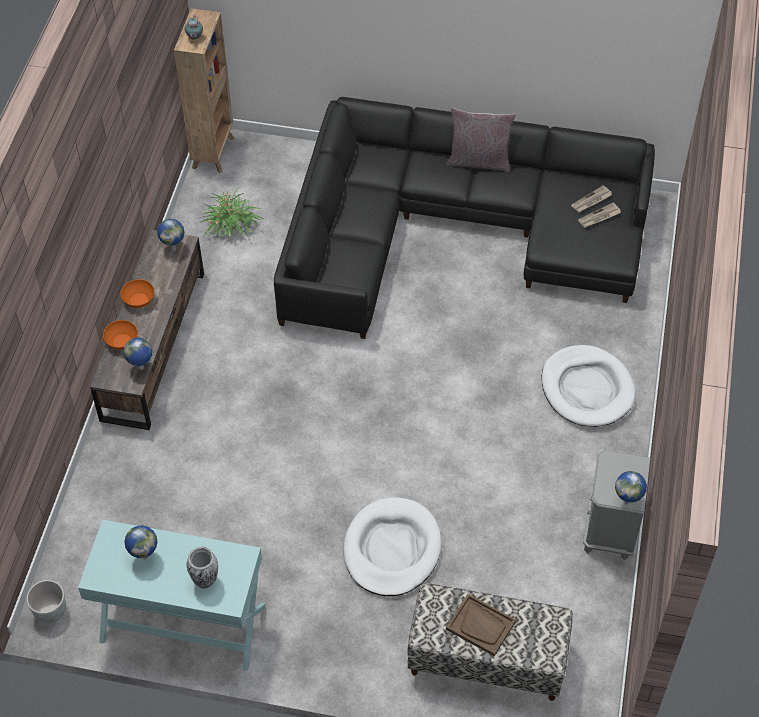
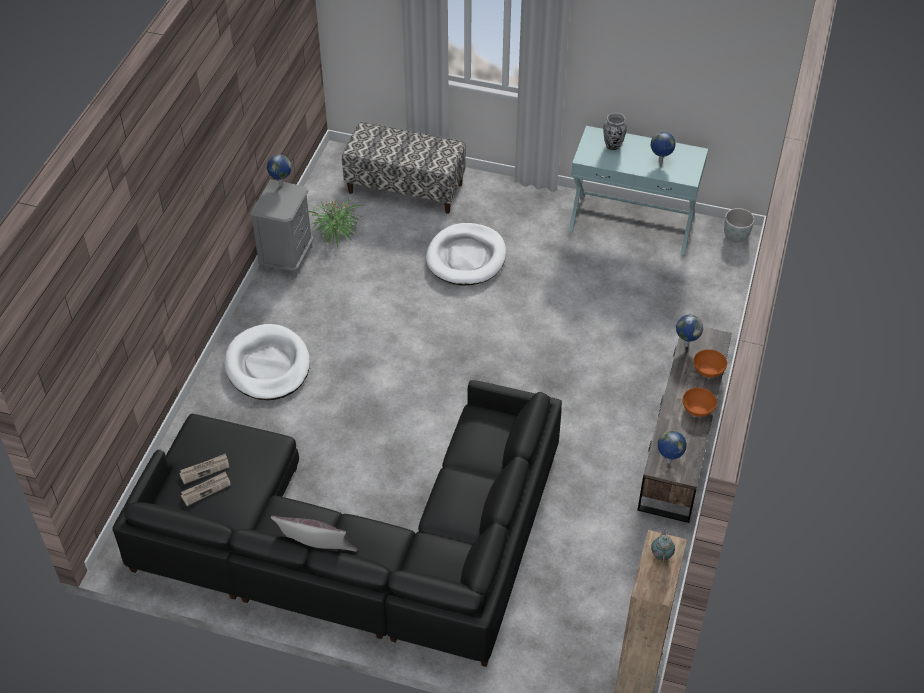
camera: 175 degrees left, 5 degrees down
potted plant [199,189,265,239] -> potted plant moved to [308,198,366,247]
brown tray [446,594,516,656] -> none

